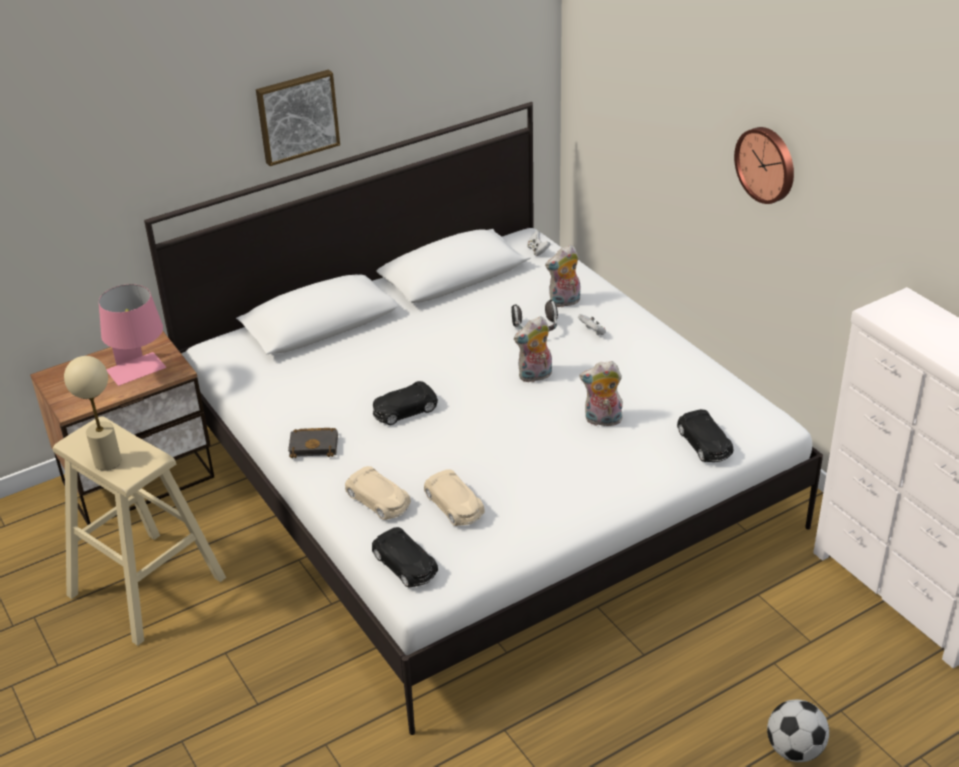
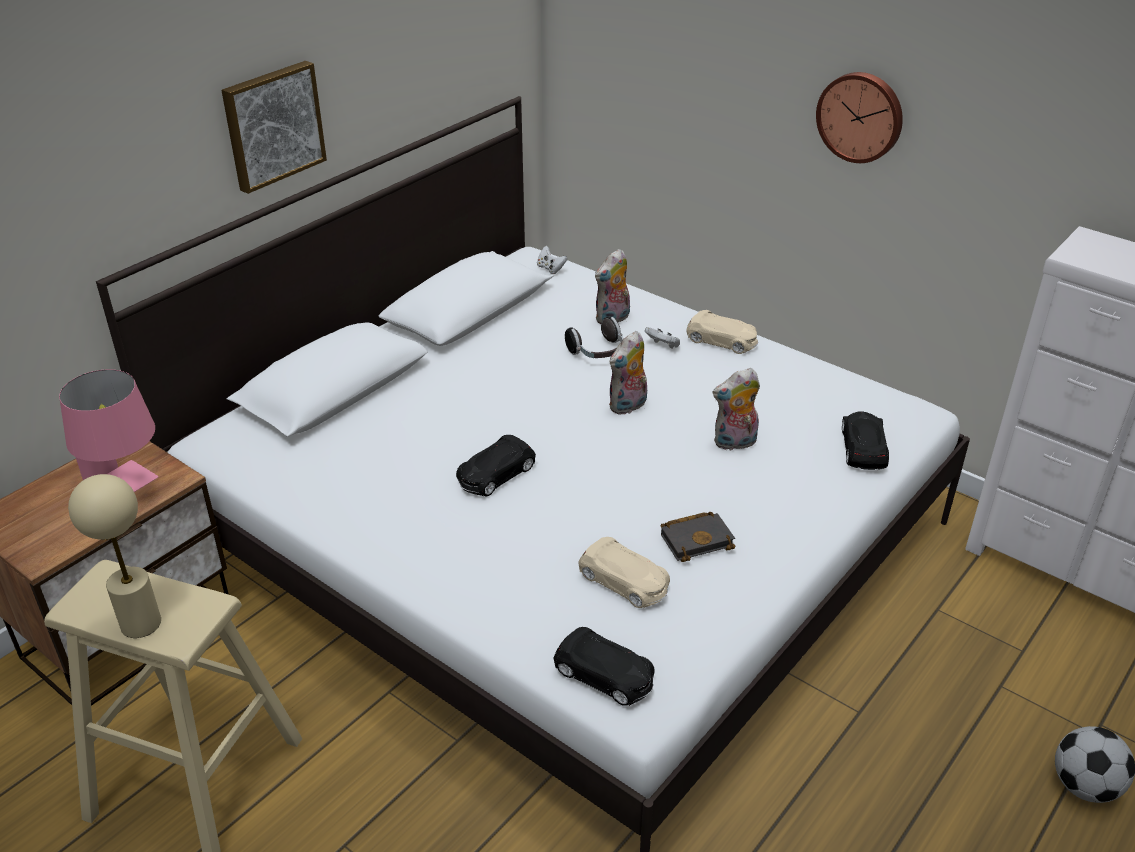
camera: 20 degrees left, 0 degrees up
black book [288,428,338,458] -> black book moved to [661,512,735,562]
beige toy car [345,466,411,520] -> beige toy car moved to [686,310,758,354]
black toy car [677,409,733,462] -> black toy car turned 135 degrees counterclockwise [842,411,889,470]

